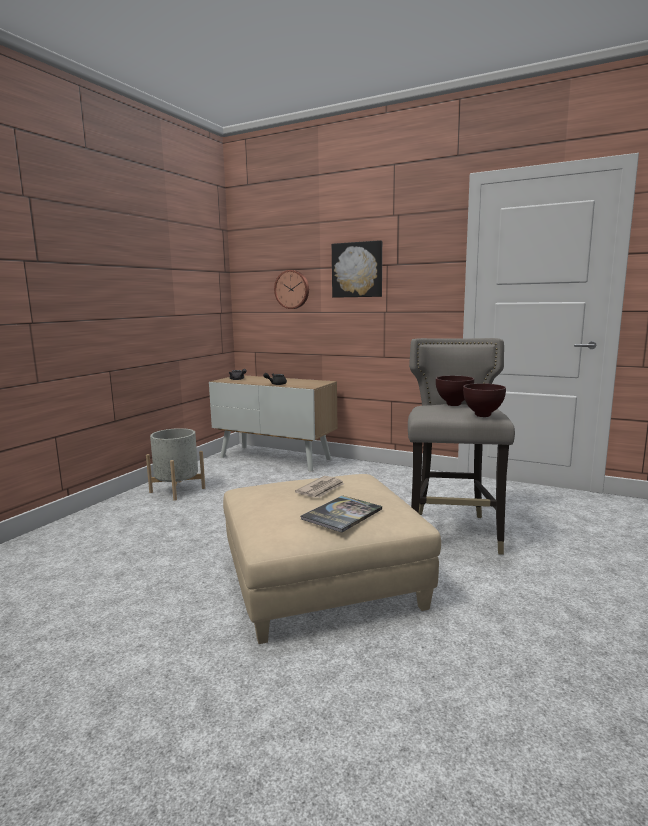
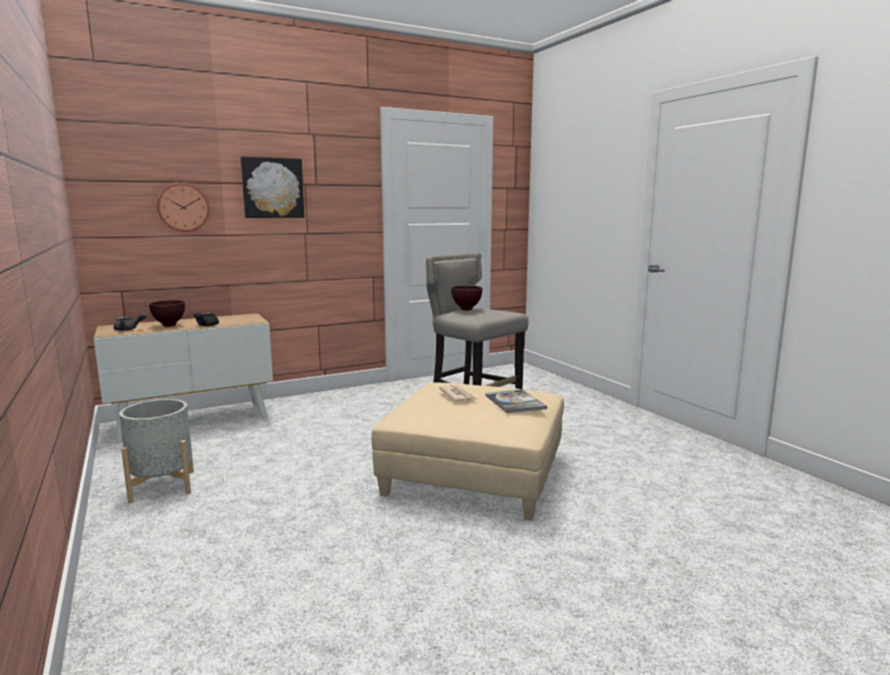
camera: 55 degrees left, 0 degrees up
brown bowl [463,383,506,417] -> brown bowl moved to [149,300,185,327]

